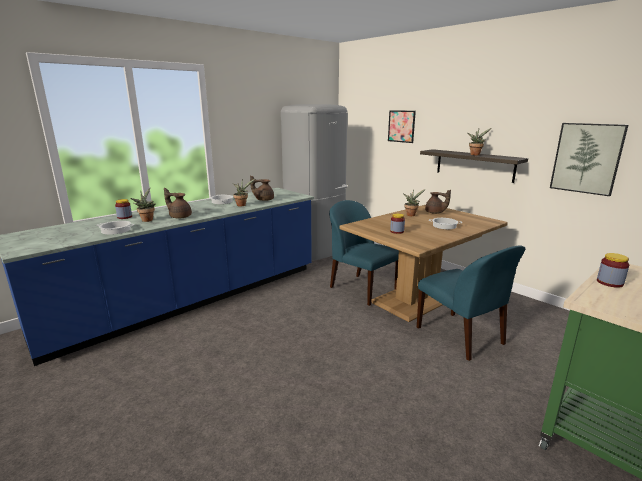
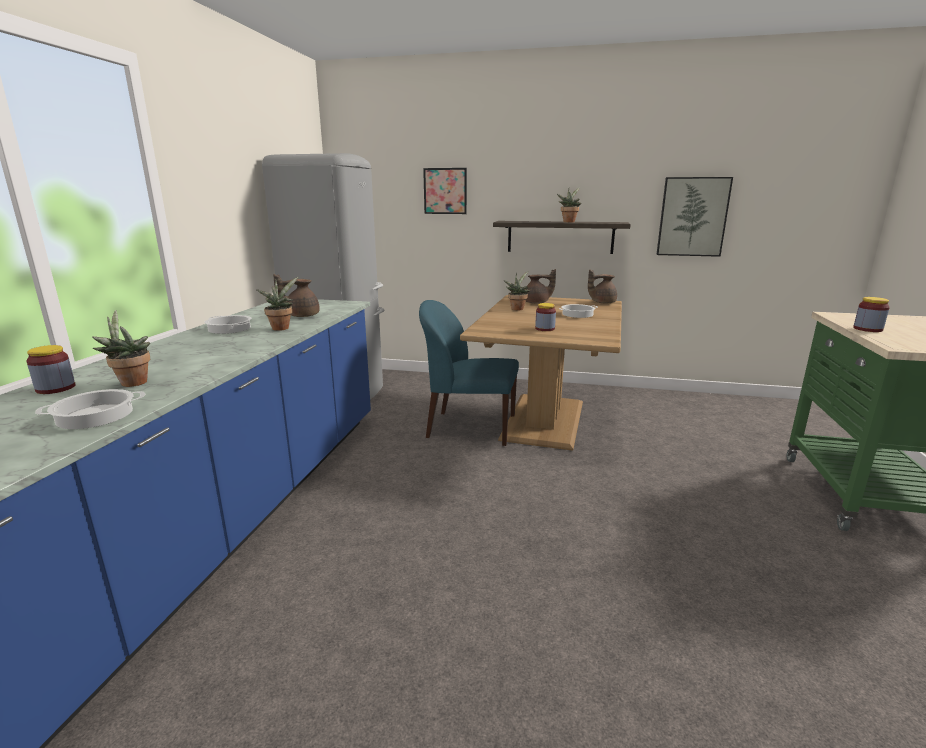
camera: 35 degrees left, 0 degrees up
brown teapot [164,188,192,219] -> brown teapot moved to [588,270,617,303]
blue chair [417,245,525,361] -> none

